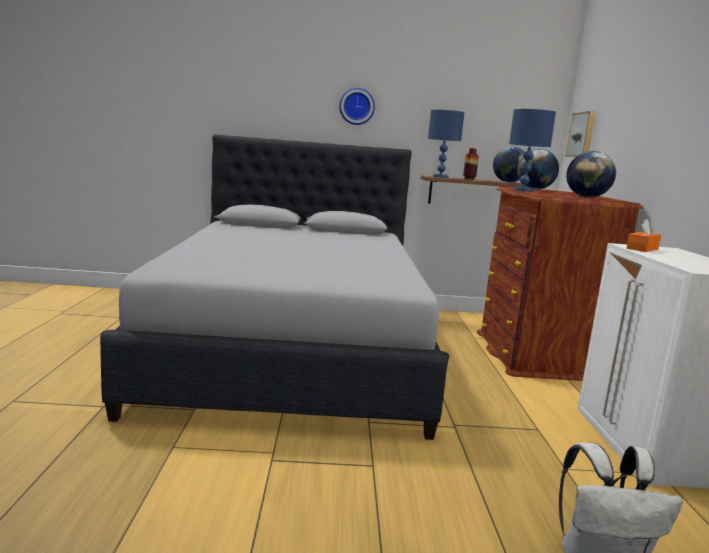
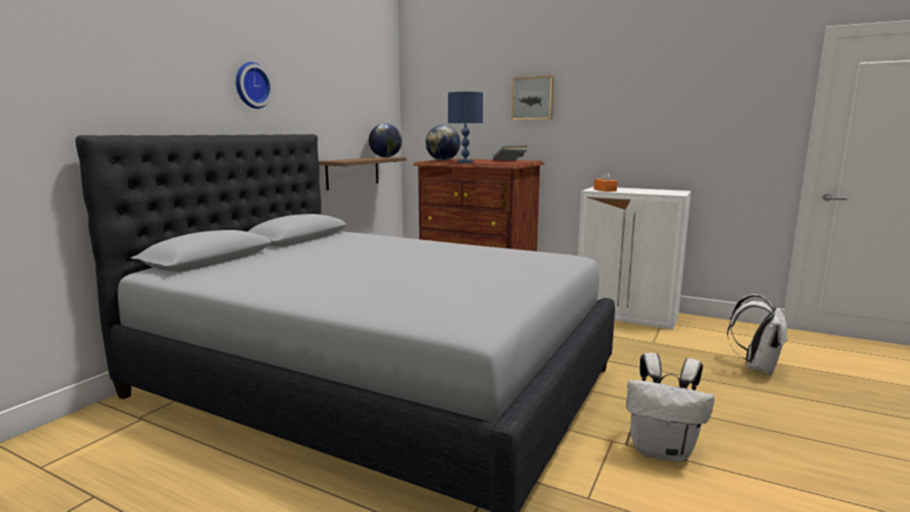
camera: 60 degrees left, 0 degrees up
blue table lamp [428,110,465,178] -> none
vase [463,148,479,180] -> none
picture [565,111,596,157] -> picture moved to [512,76,554,120]
globe [566,151,616,198] -> grey book [493,145,527,161]
none -> white backpack [626,353,715,463]

